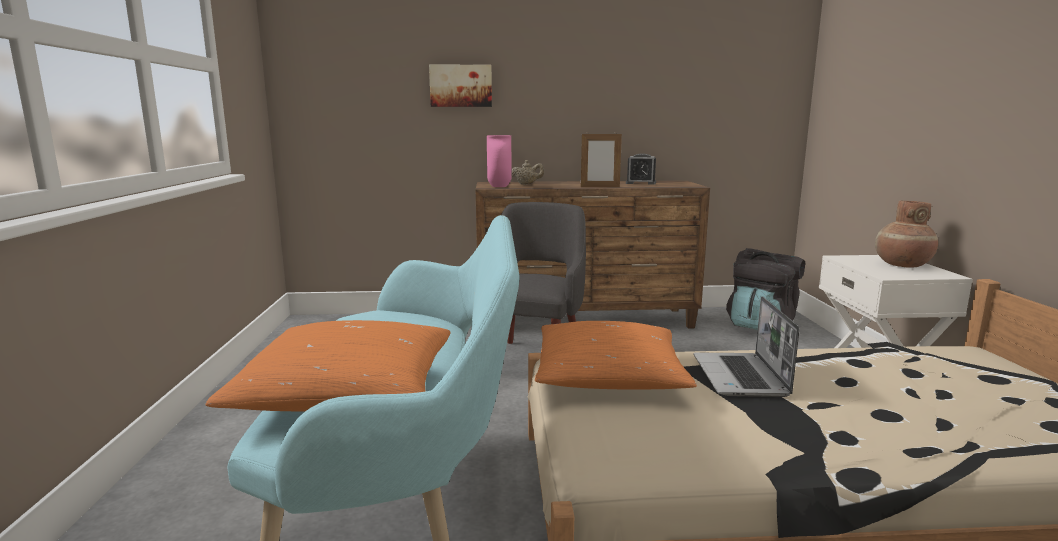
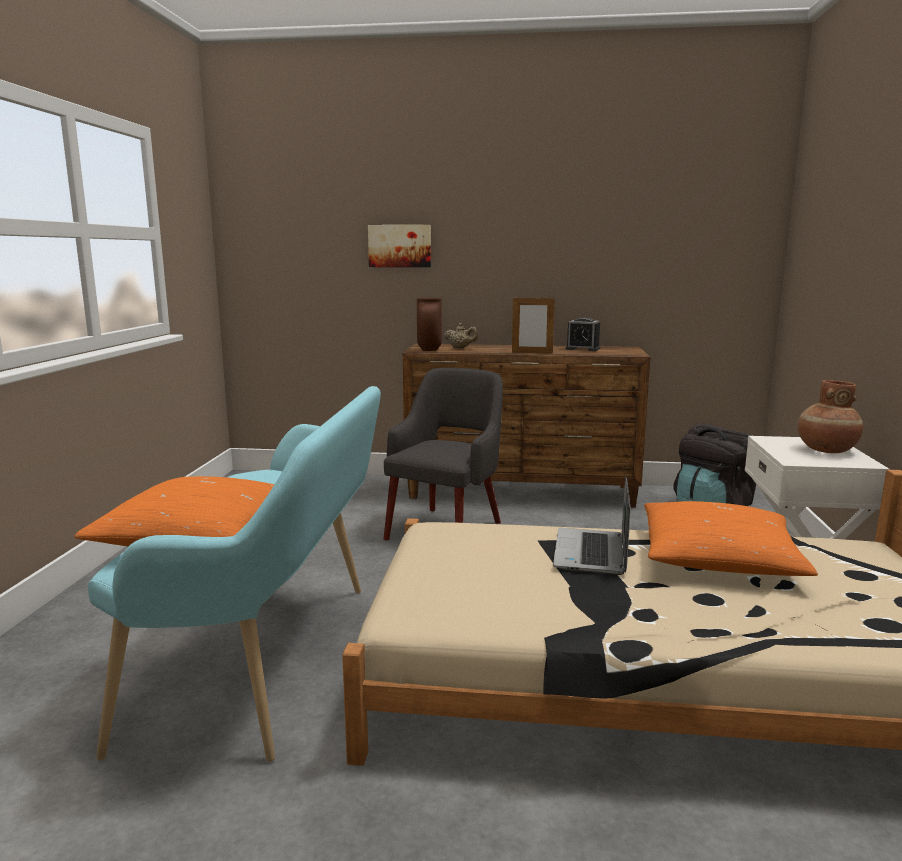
camera: 10 degrees right, 0 degrees up
pink vase [487,135,512,187] -> brown vase [417,298,442,351]
orange pillow [535,321,697,390] -> orange pillow moved to [644,501,818,576]

